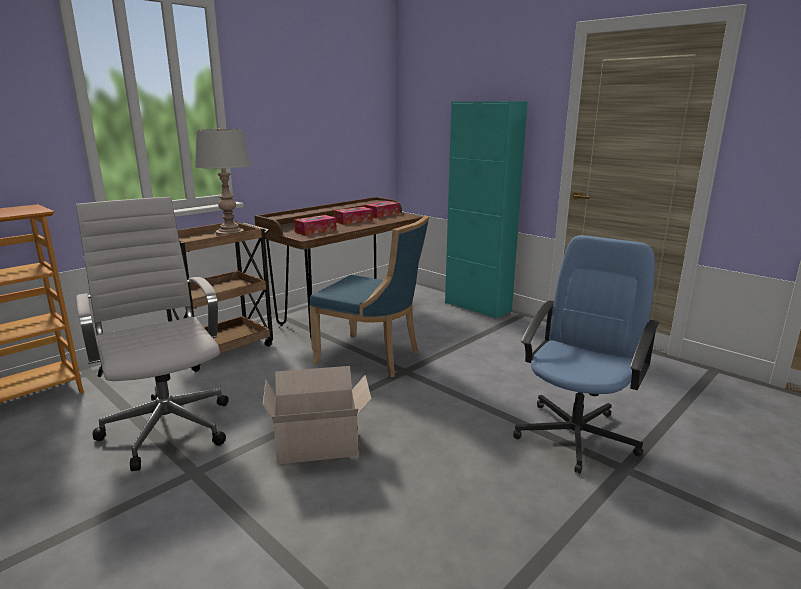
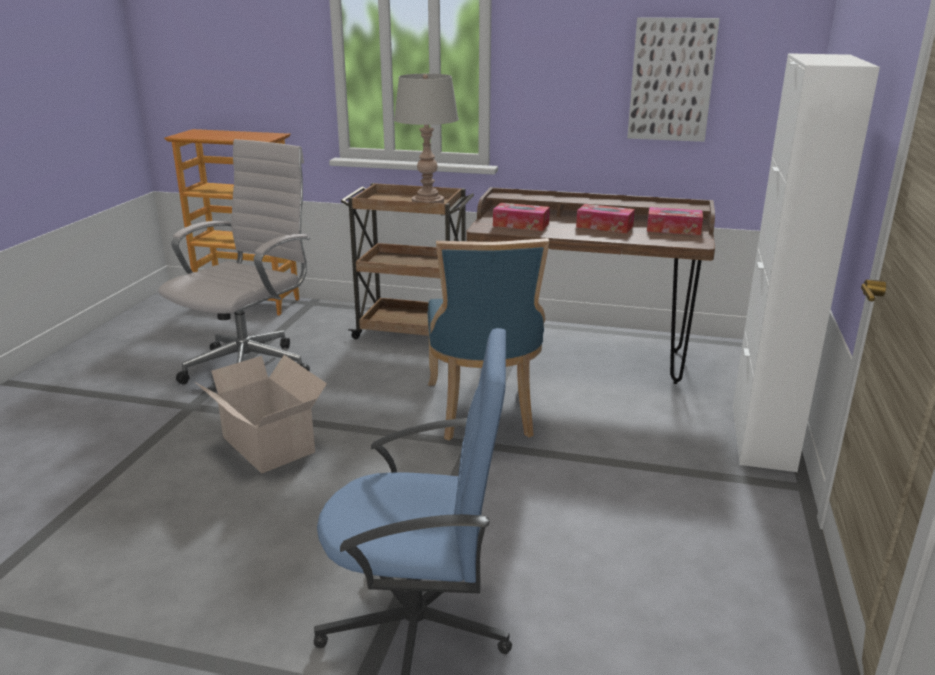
camera: 60 degrees right, 5 degrees up
turquoise cabinet [445,101,528,319] -> white cabinet [732,53,880,472]
none -> picture [627,17,720,142]

